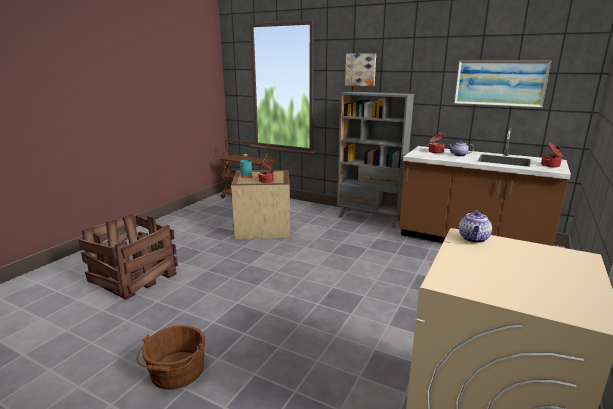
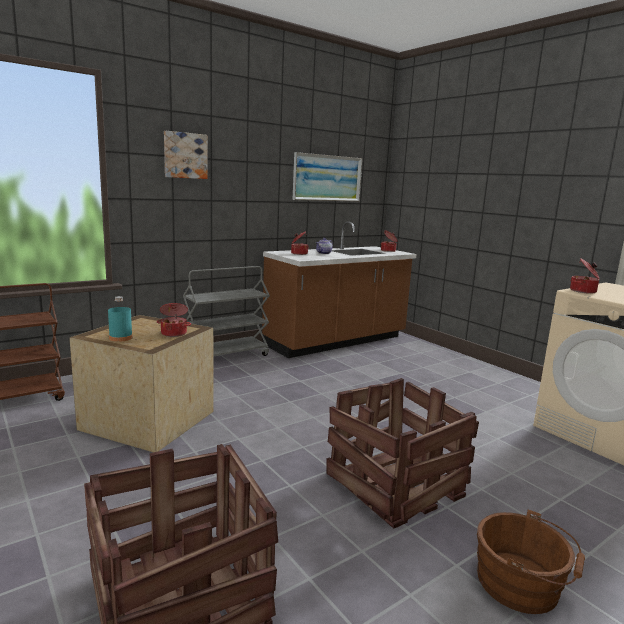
camera: 65 degrees left, 5 degrees down
grey bookcase [337,91,414,228] -> grey cart [183,266,270,356]
teapot [459,210,492,243] -> cooking pot [570,258,600,294]
none -> crate [326,378,479,529]

